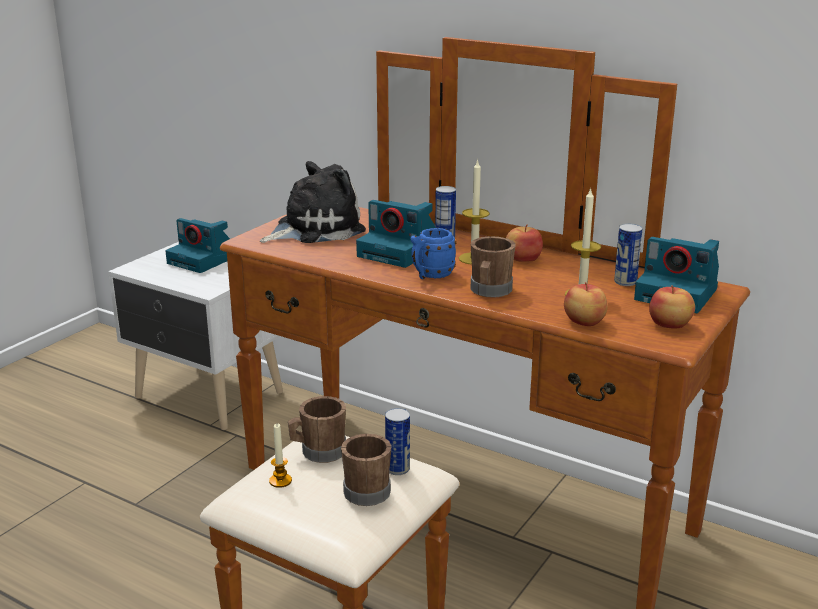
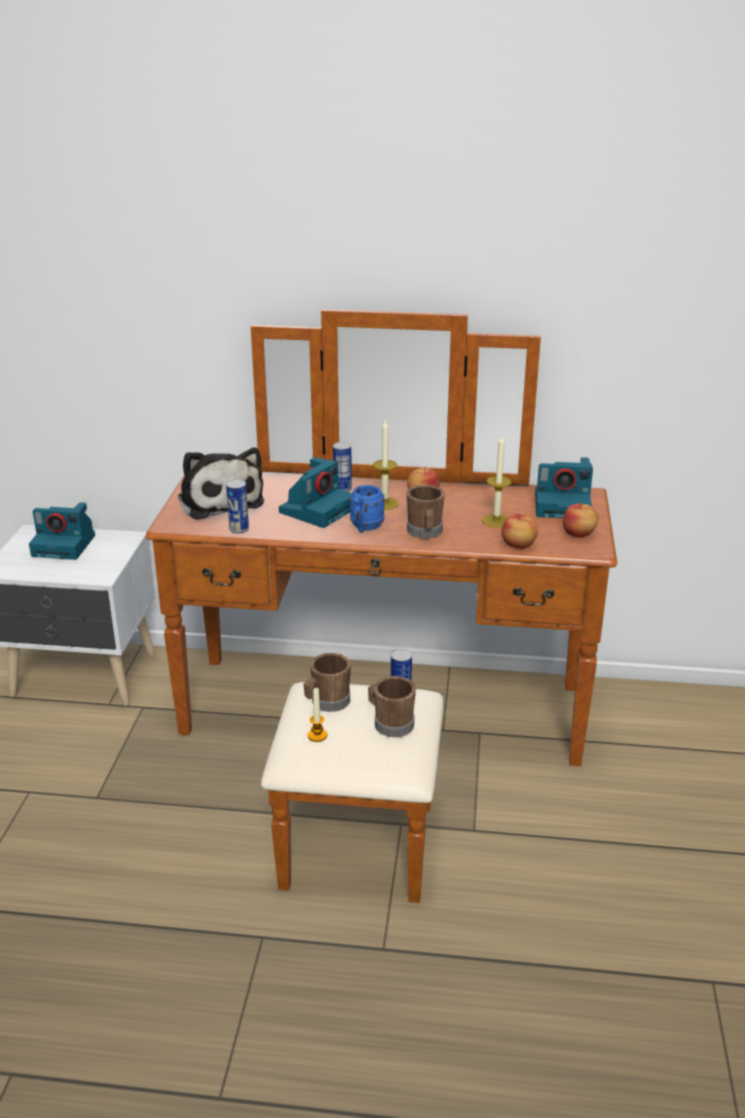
camera: 25 degrees left, 5 degrees up
plush toy [260,161,366,243] -> plush toy turned 120 degrees clockwise [178,447,265,520]
camera [356,200,436,268] -> camera turned 60 degrees counterclockwise [279,457,351,528]
can [614,223,643,286] -> can moved to [226,479,249,534]

